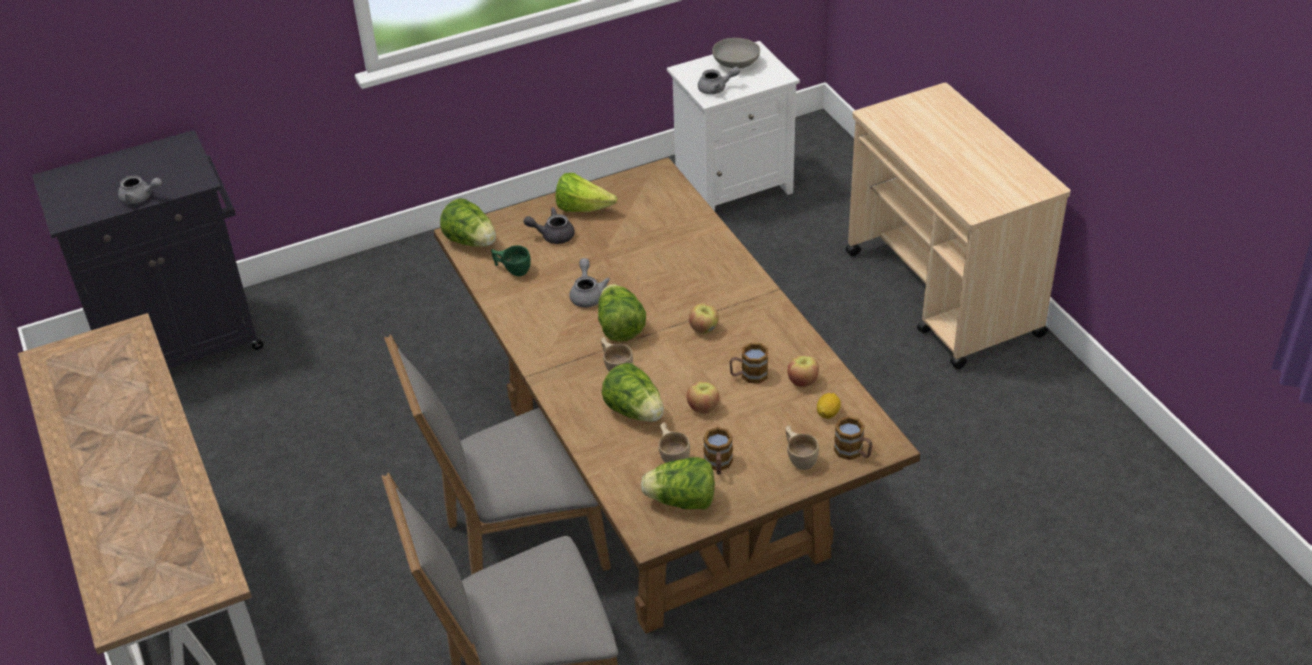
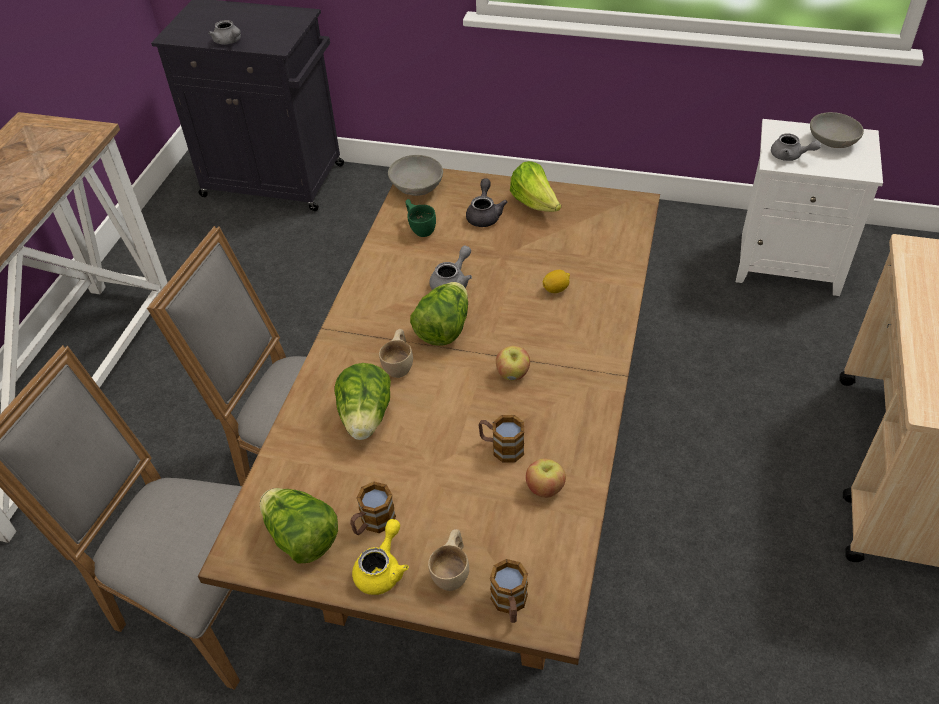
camera: 40 degrees right, 5 degrees up
lettuce [440,198,496,247] -> grey bowl [388,155,443,196]
grey teapot [524,207,575,244] -> grey teapot turned 60 degrees clockwise [466,178,507,227]
beige cup [658,423,690,463] -> none
apple [687,381,720,414] -> none
lemon [817,393,841,419] -> lemon moved to [543,270,570,293]
none -> yellow teapot [352,519,409,595]

